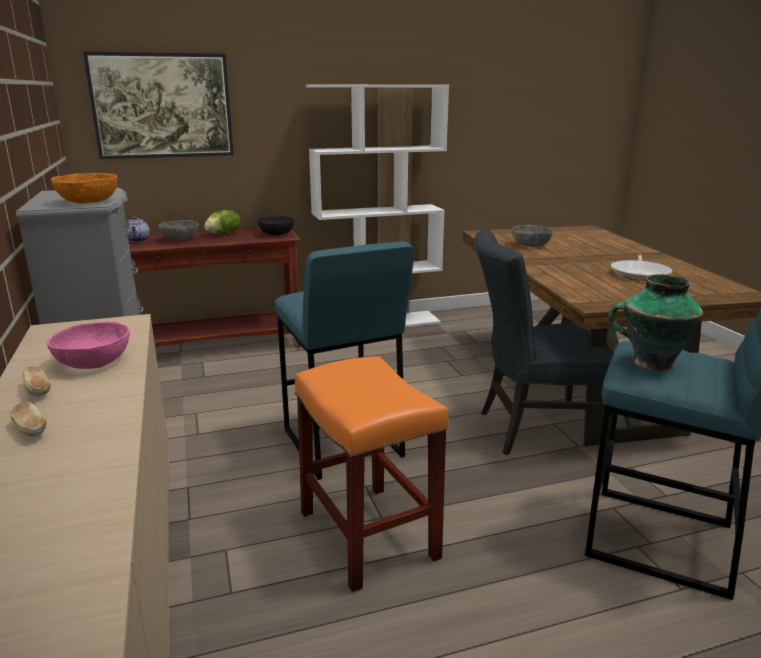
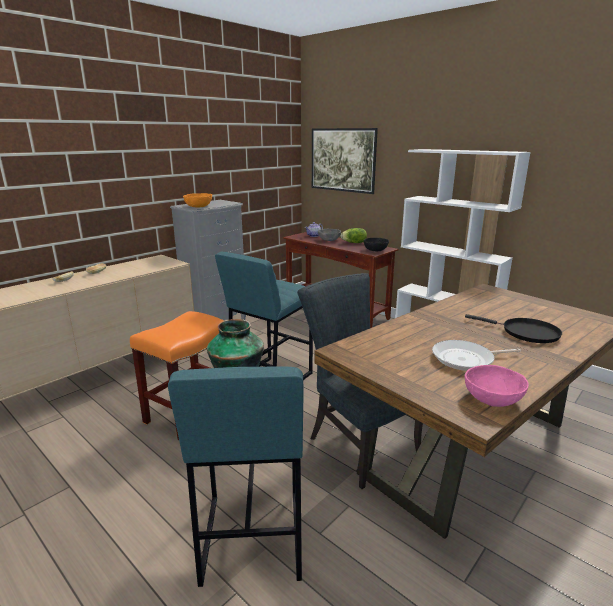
camera: 60 degrees right, 0 degrees up
pink bowl [47,321,130,369] -> pink bowl moved to [465,365,529,407]
grey bowl [512,225,553,247] -> none
none -> black frying pan [465,314,562,343]

